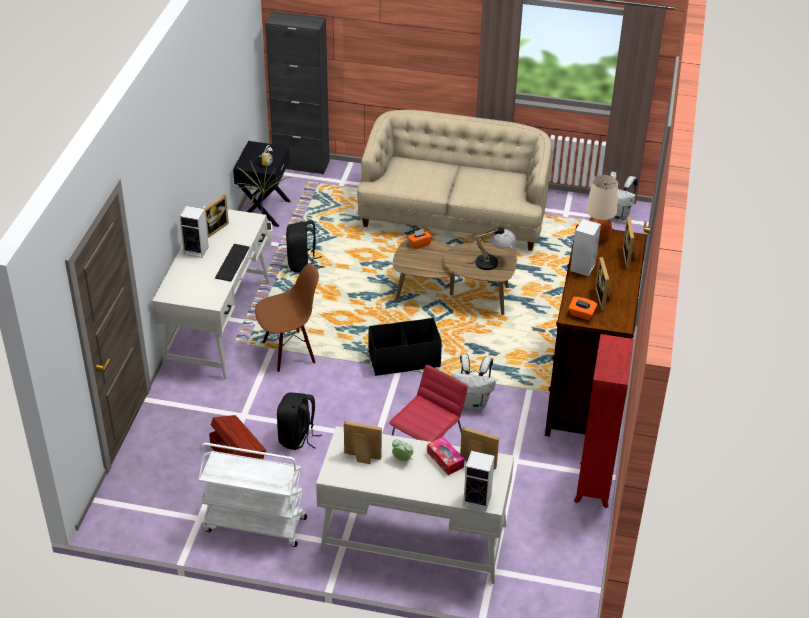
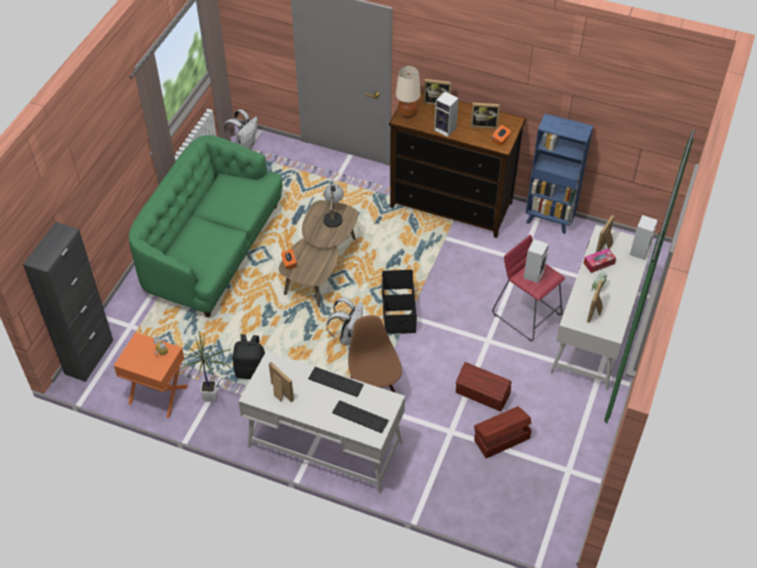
camera: 80 degrees left, 10 degrees up
speaker [179,206,209,258] -> speaker moved to [523,239,549,283]
white cart [198,443,307,547] -> none
black nightstand [233,141,290,227] -> orange nightstand [114,332,188,419]
black backpack [277,392,322,450] -> brown storage box [456,362,512,412]
beige sofa [357,110,552,251] -> green sofa [129,135,283,318]
white backpack [452,354,496,409] -> white backpack moved to [326,297,363,345]
red bookcase [574,334,634,508] -> blue bookcase [525,114,593,234]
none -> keyboard [332,400,389,433]

